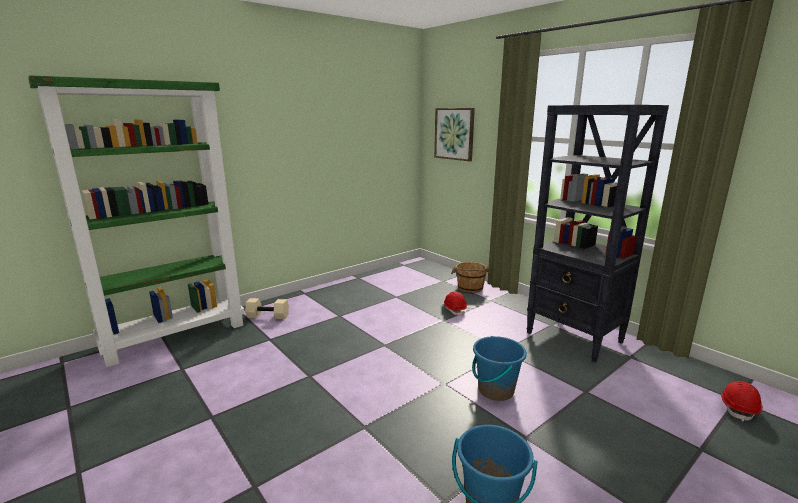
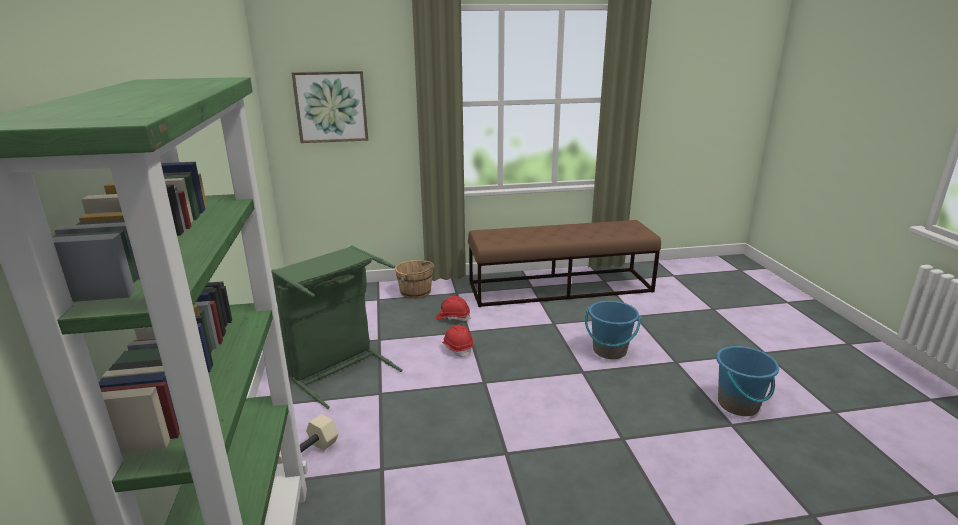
camera: 60 degrees left, 5 degrees up
black bookcase [526,105,669,363] -> brown bench [468,220,661,307]
red hard hat [721,381,763,422] -> red hard hat moved to [442,325,474,357]
none -> green laundry basket [271,245,402,409]

